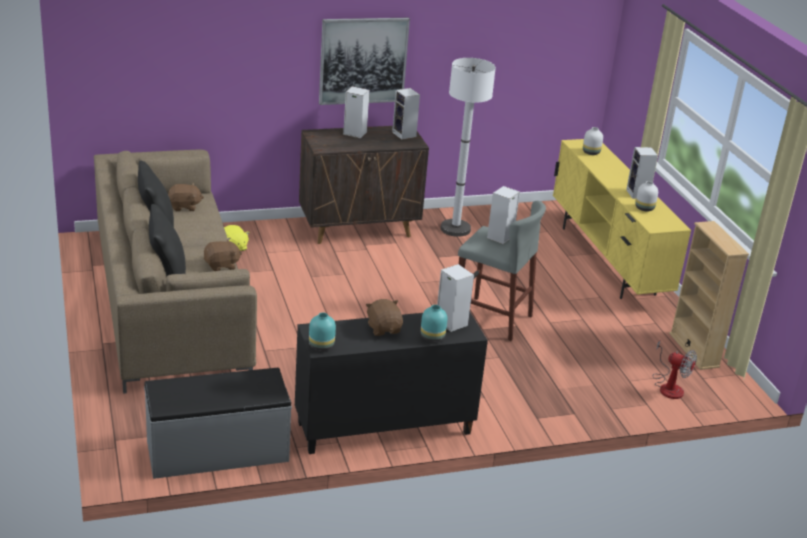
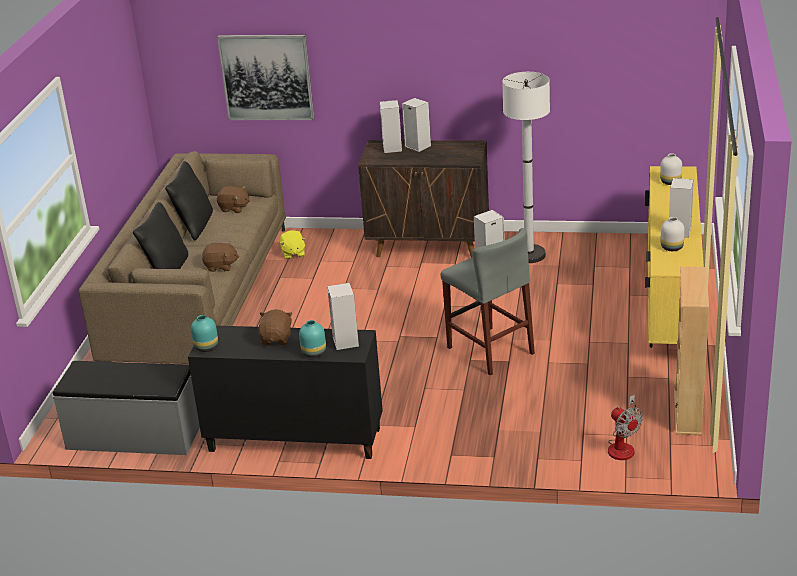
camera: 30 degrees right, 0 degrees up
picture [319,18,410,105] -> picture moved to [217,34,314,120]
speaker [392,88,420,139] -> speaker moved to [380,100,402,153]

